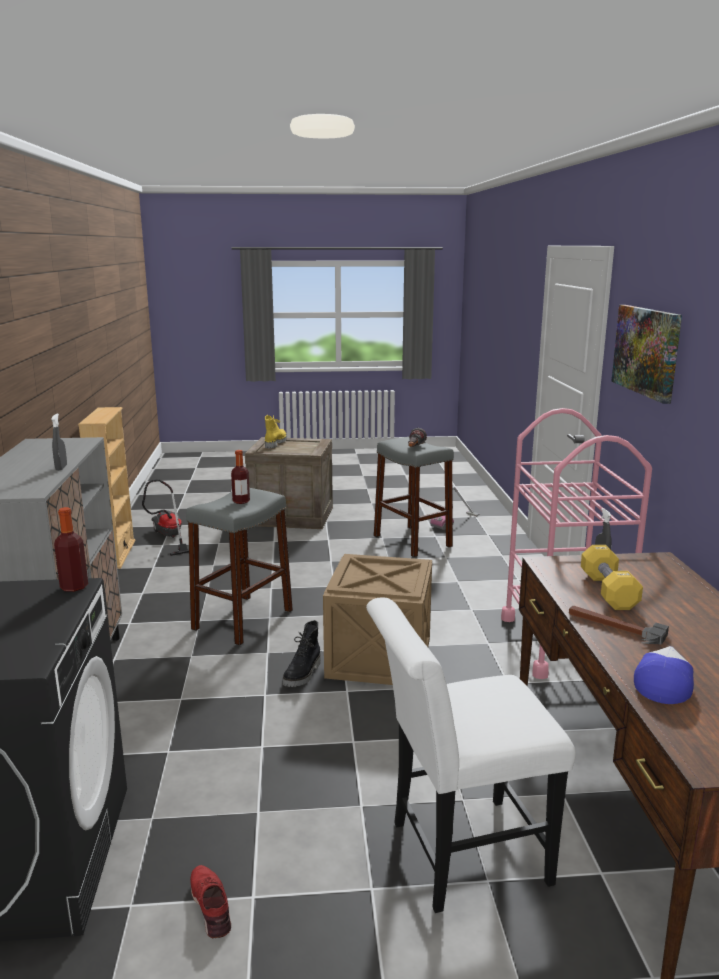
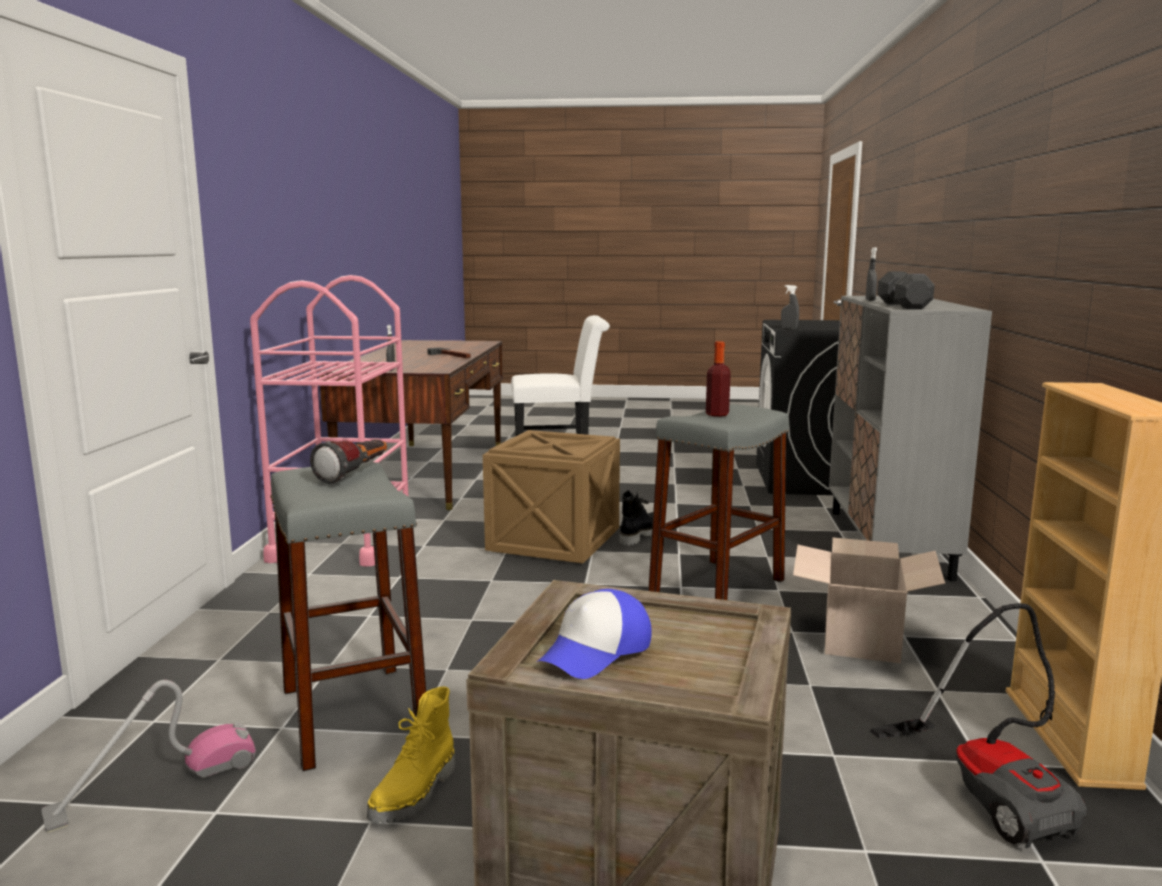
camera: 170 degrees left, 5 degrees down
bottle [54,507,88,592] -> grey spray bottle [781,285,799,329]
red shoe [190,865,231,938] -> none
yellow boot [265,415,287,448] -> yellow boot moved to [367,686,455,823]
yellow dumbbell [581,545,643,610] -> none
picture [611,305,682,404] -> none
cap [634,646,694,704] -> cap moved to [537,589,652,679]
none -> cardboard box [793,538,945,663]
none -> black dumbbell [877,272,935,309]

